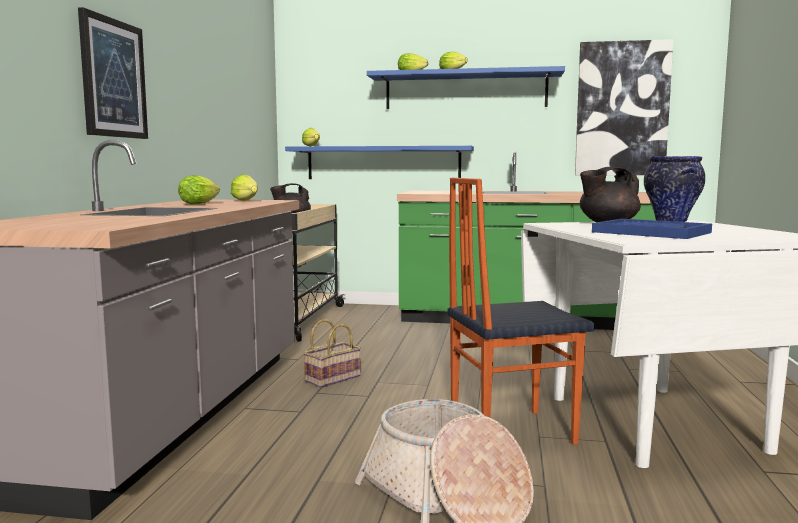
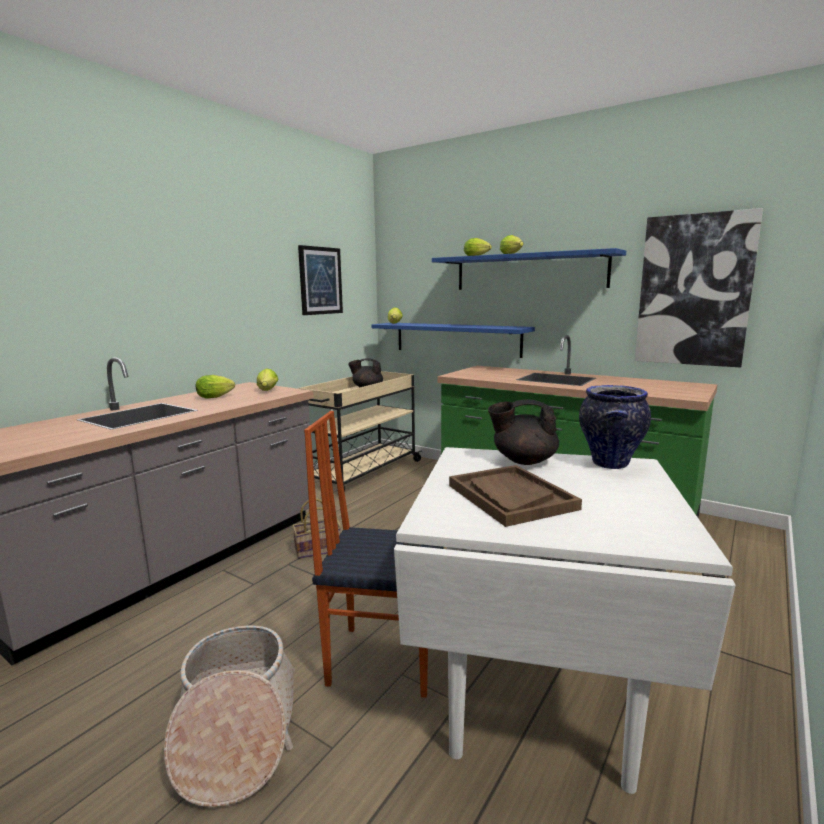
camera: 25 degrees right, 5 degrees up
picture [78,7,148,139] -> picture moved to [298,245,343,315]
blue tray [592,219,712,239] -> brown tray [449,465,582,527]

